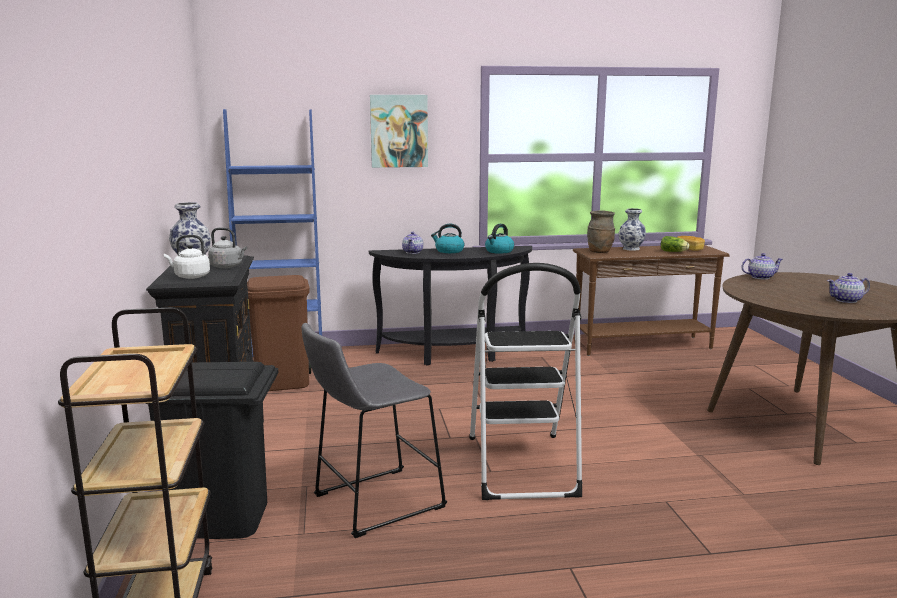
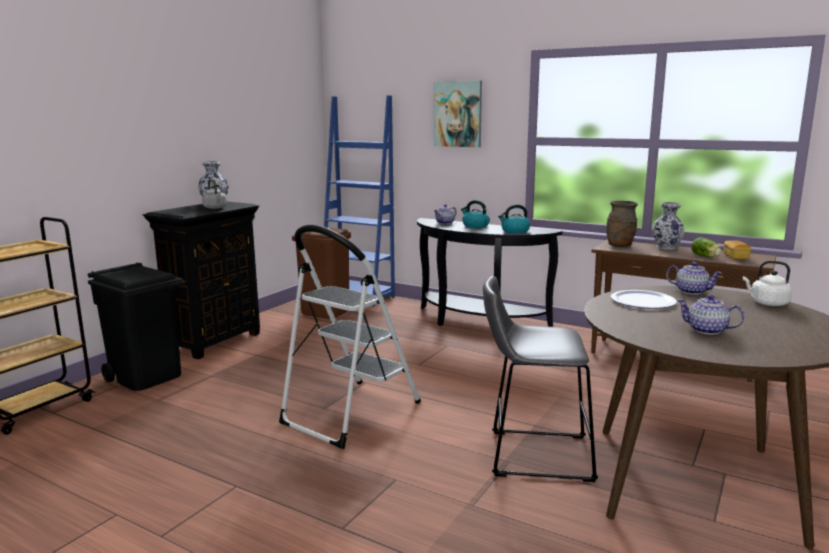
camera: 40 degrees right, 0 degrees up
white kettle [164,235,210,279] -> white kettle moved to [743,261,792,306]
grey stool [301,323,447,538] -> grey stool moved to [483,276,598,482]
none -> plate [611,290,677,309]

